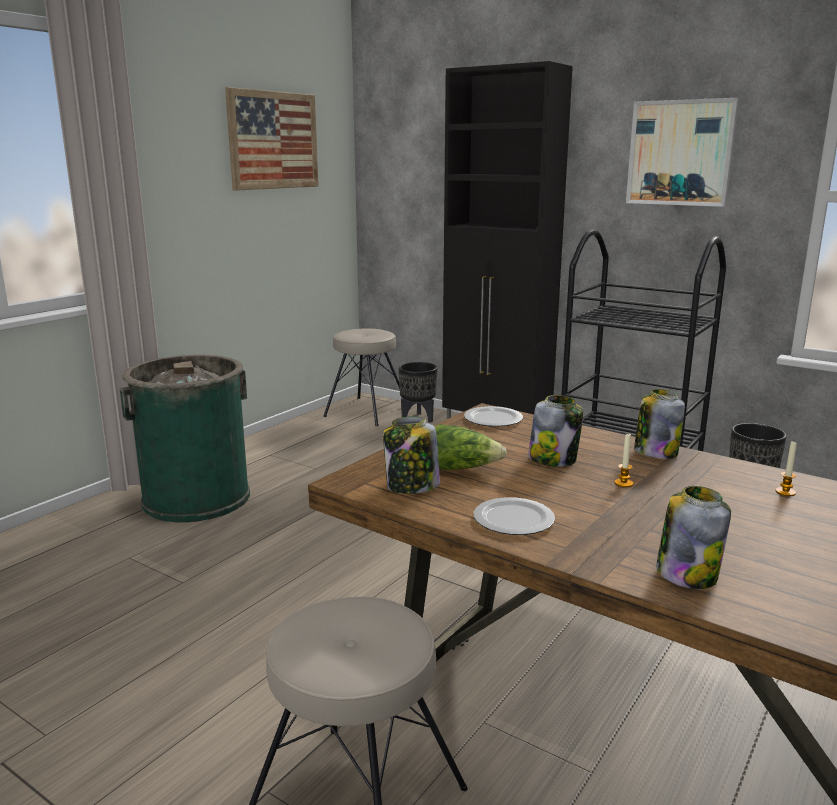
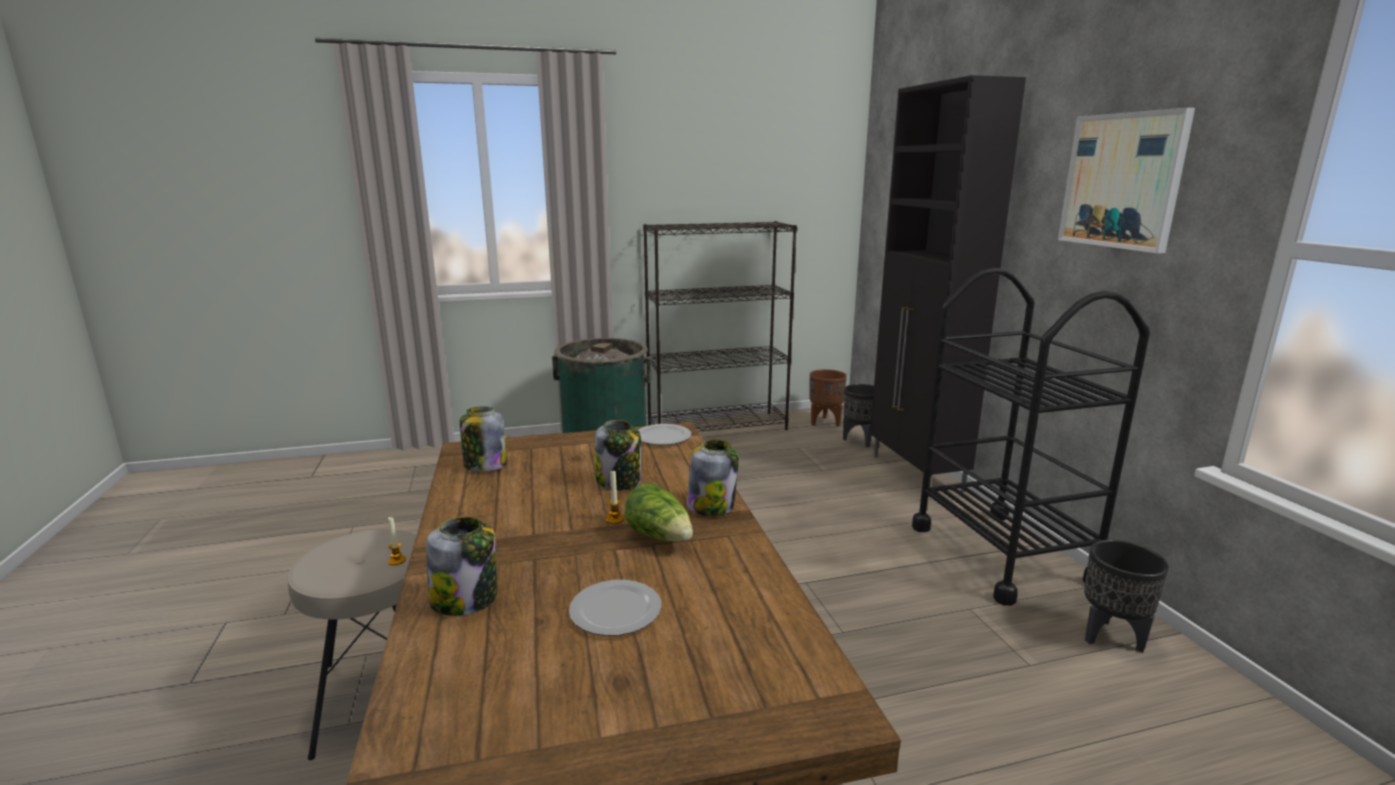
camera: 40 degrees right, 0 degrees up
picture [225,87,319,191] -> none
beige stool [323,329,400,426] -> brown planter [810,369,847,427]
lettuce [435,424,507,470] -> lettuce moved to [625,483,693,542]
plate [474,497,555,535] -> plate moved to [569,580,661,636]
candle [775,441,797,496] -> candle moved to [388,516,406,565]
none -> black bookcase [643,221,797,432]

